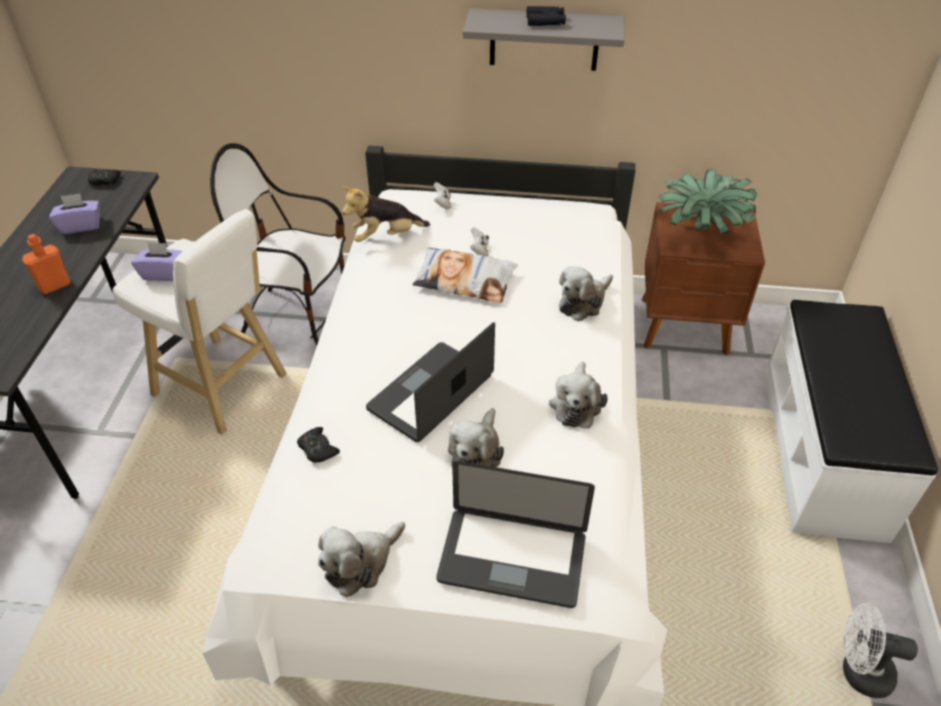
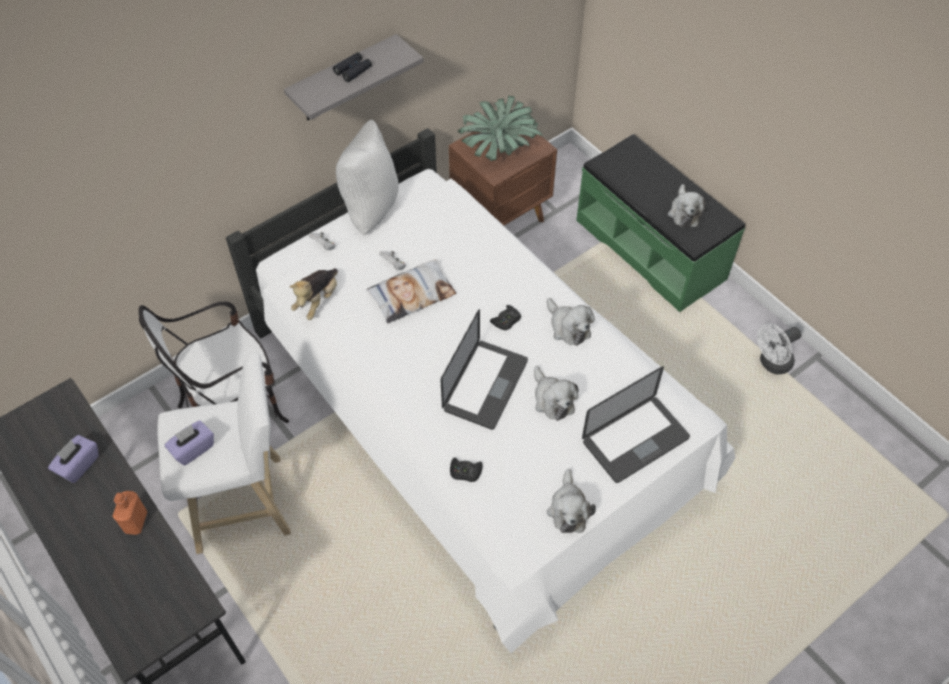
camera: 45 degrees left, 10 degrees up
black game controller [88,169,121,186] -> black game controller moved to [490,305,521,330]
laptop [366,322,495,442] -> laptop turned 150 degrees counterclockwise [441,309,528,430]
plush toy [559,266,613,321] -> plush toy moved to [668,184,707,227]
white bench [764,300,938,543] -> green bench [576,134,745,312]
none -> white pillow [336,119,399,235]

